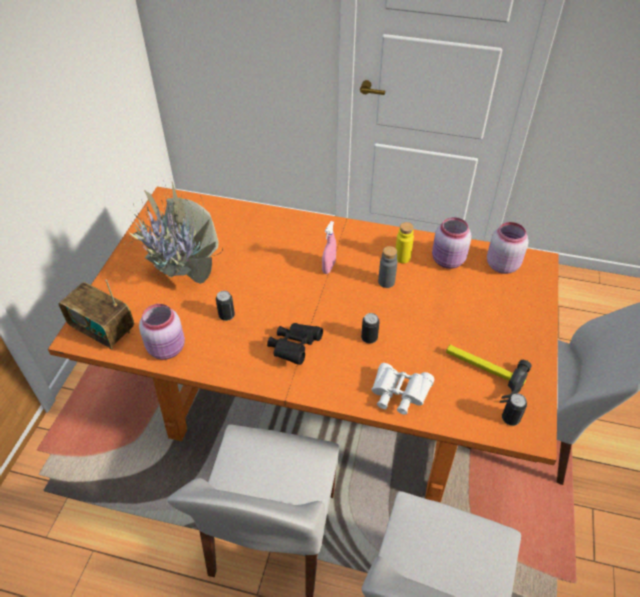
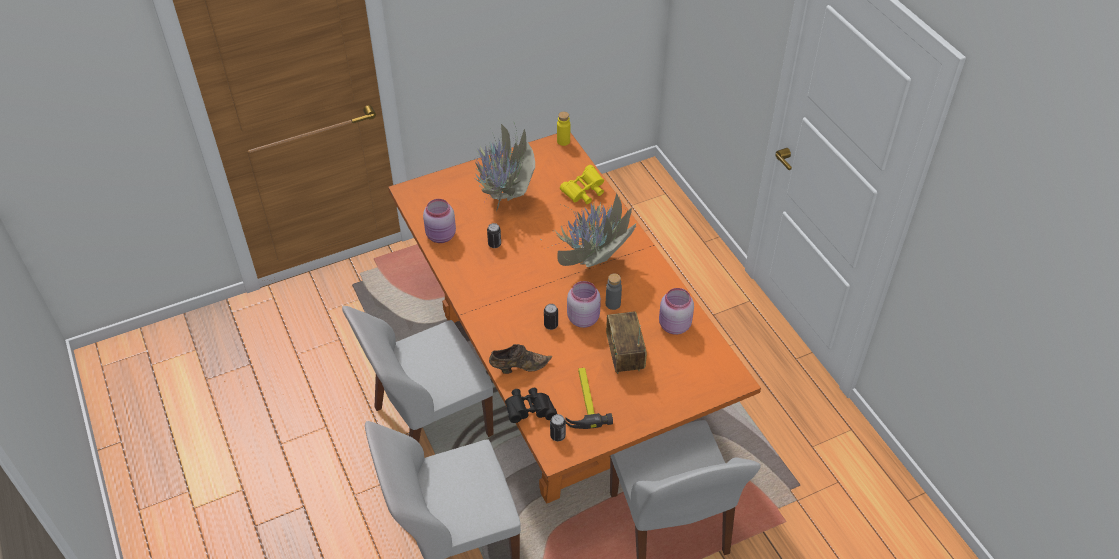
camera: 50 degrees right, 0 degrees up
radio [58,279,134,350] -> radio moved to [606,312,647,374]
black binoculars [267,323,323,365] -> black binoculars moved to [505,388,557,423]
pink spray bottle [322,221,336,274] -> potted plant [540,193,636,267]
white binoculars [371,363,434,415] -> brown shoe [489,344,552,374]
yellow bottle [396,222,414,263] -> yellow bottle moved to [557,112,570,146]
pink jar [487,222,529,274] -> pink jar moved to [567,281,601,328]
none -> yellow binoculars [560,165,604,204]

